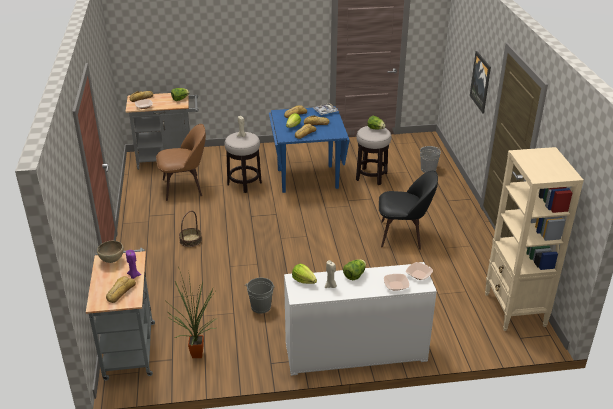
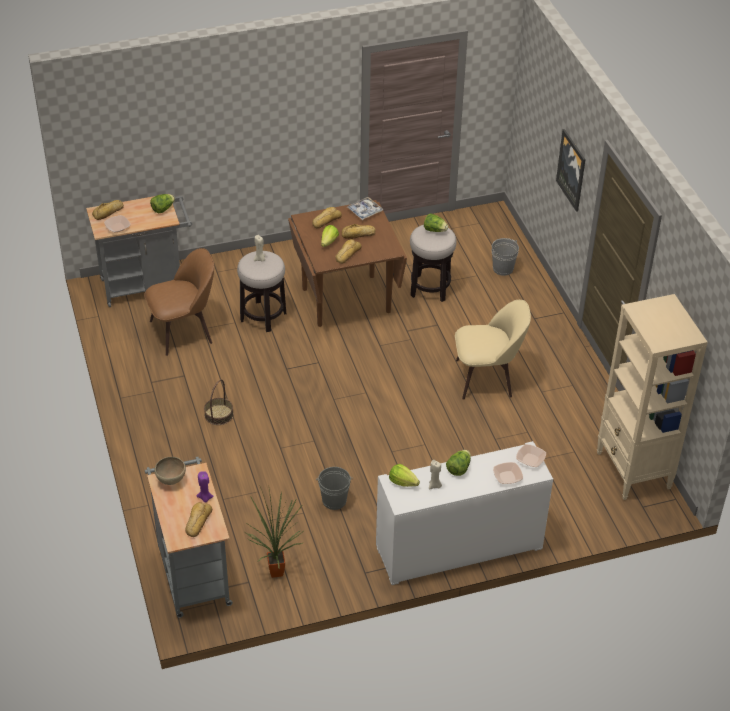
camera: 10 degrees left, 10 degrees up
blue dining table [269,106,350,193] -> brown dining table [288,200,407,327]
black chair [379,171,438,250] -> beige chair [455,300,531,400]

